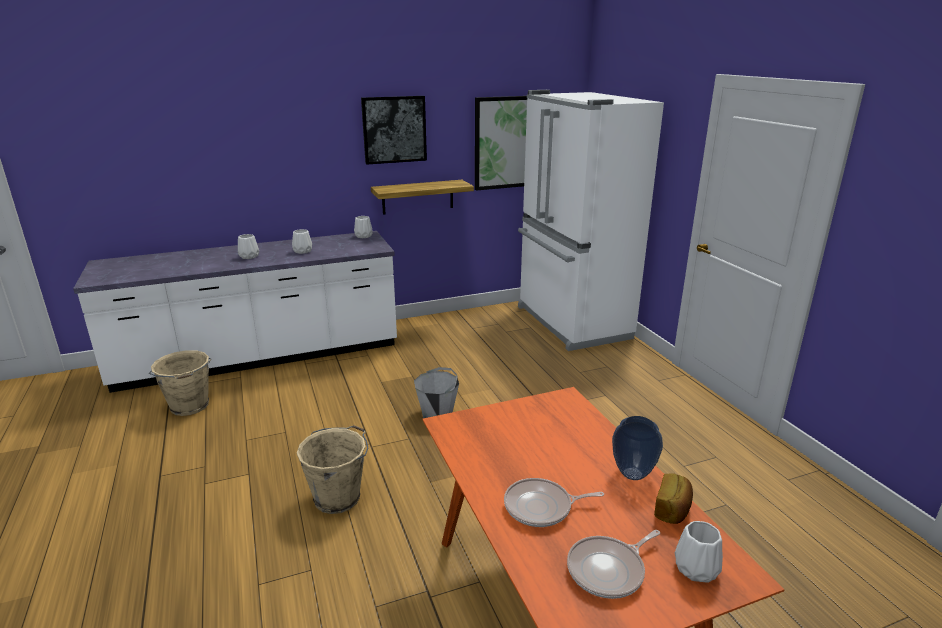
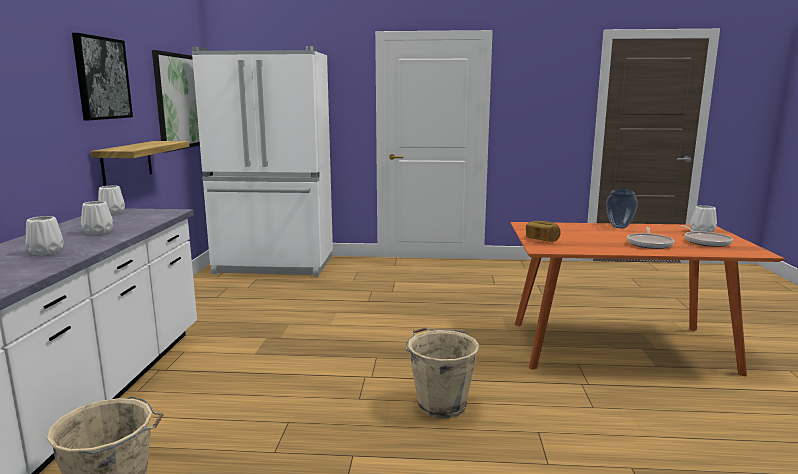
camera: 65 degrees left, 10 degrees down
grey bucket [414,367,459,418] -> none
bread [654,473,693,524] -> bread moved to [526,221,561,242]

